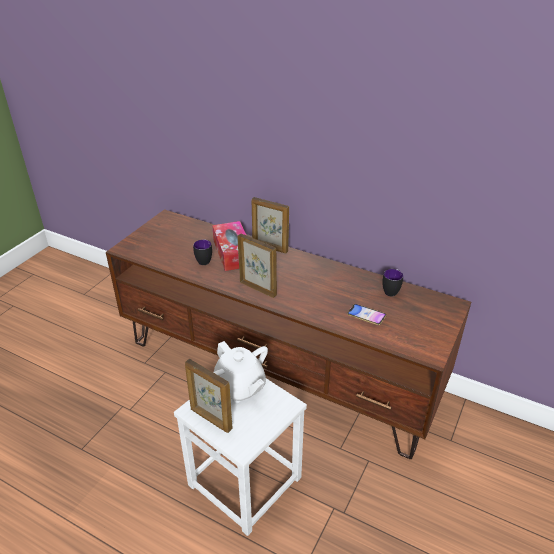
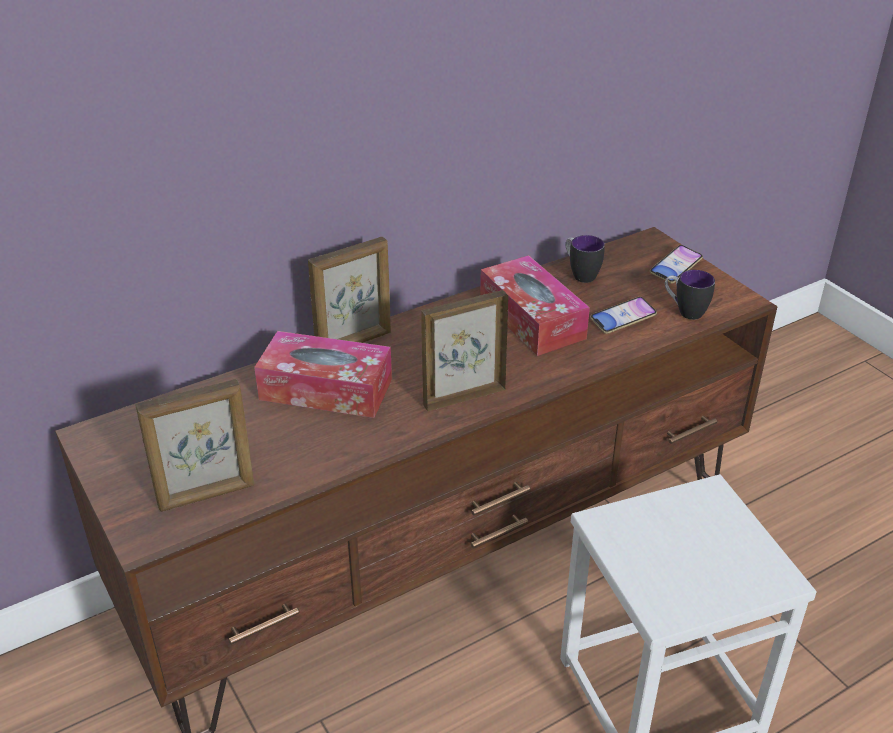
camera: 60 degrees left, 0 degrees up
picture frame [185,359,233,433] -> picture frame moved to [135,379,254,512]
mug [193,239,212,265] -> mug moved to [665,270,715,320]
white teapot [213,341,268,403] -> none
none -> tissue box [480,255,590,356]
none -> phone [650,245,703,283]

